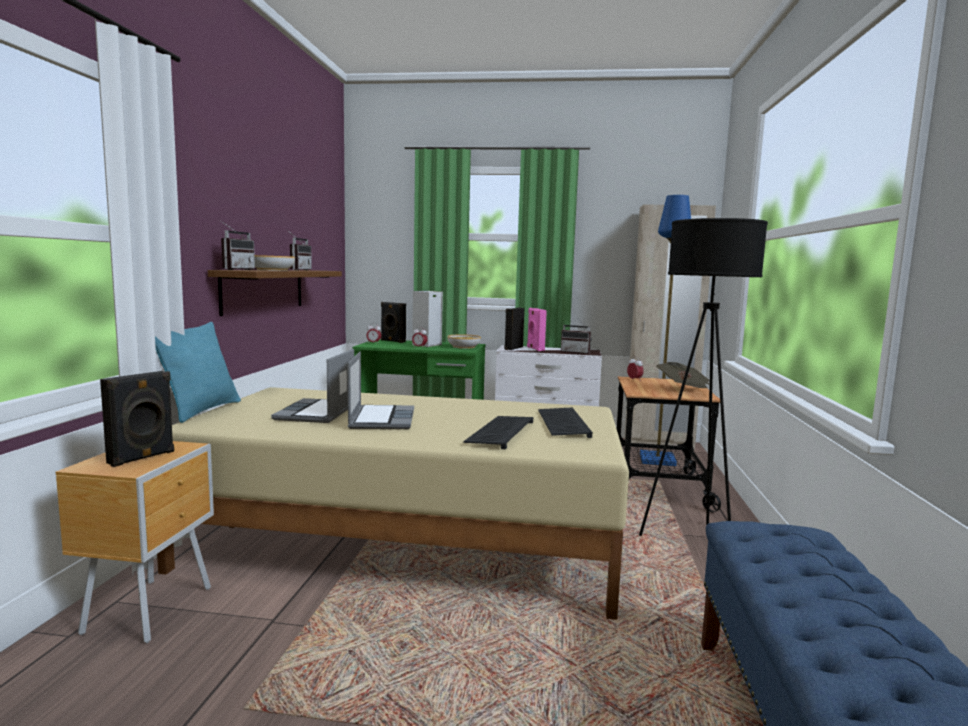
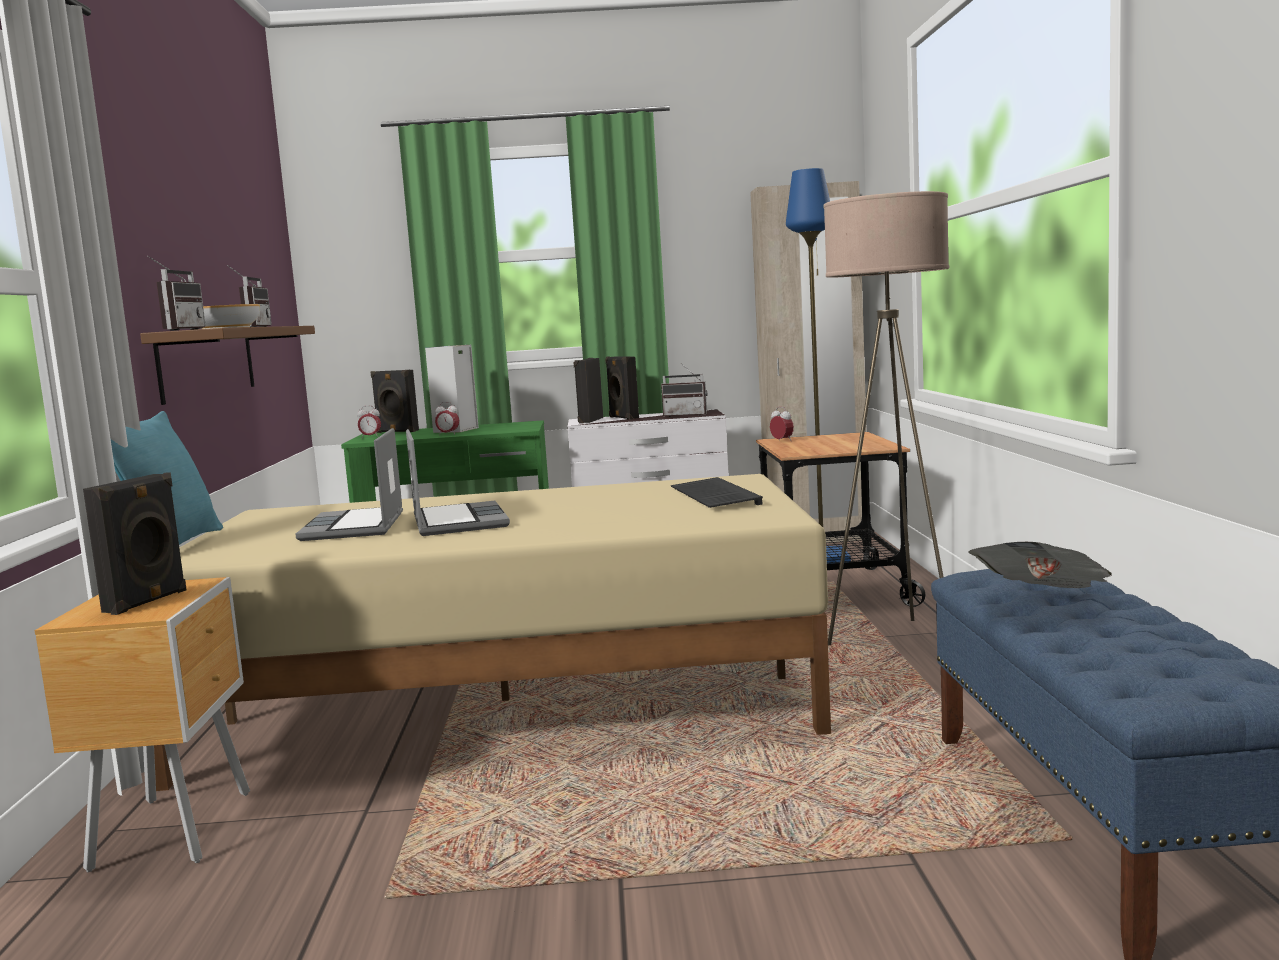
camera: 10 degrees left, 0 degrees up
bowl [447,334,481,349] -> none
keyboard [463,416,534,449] -> none
pink speaker [527,308,547,351] -> black speaker [605,356,639,420]
black floor lamp [639,218,768,536] -> beige floor lamp [823,191,949,645]
newspaper [656,362,710,388] -> newspaper moved to [968,542,1112,588]

